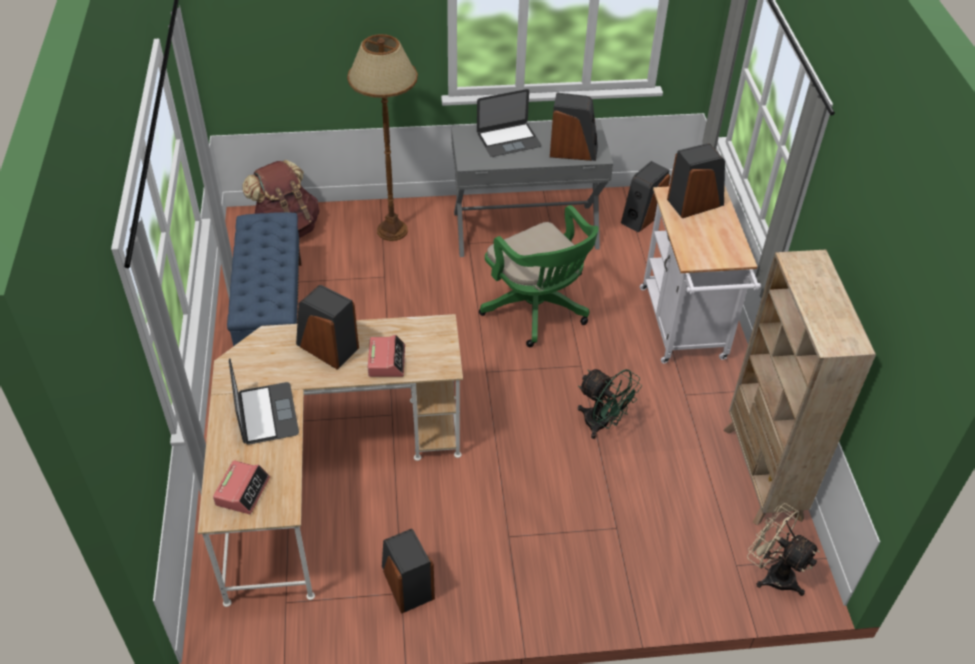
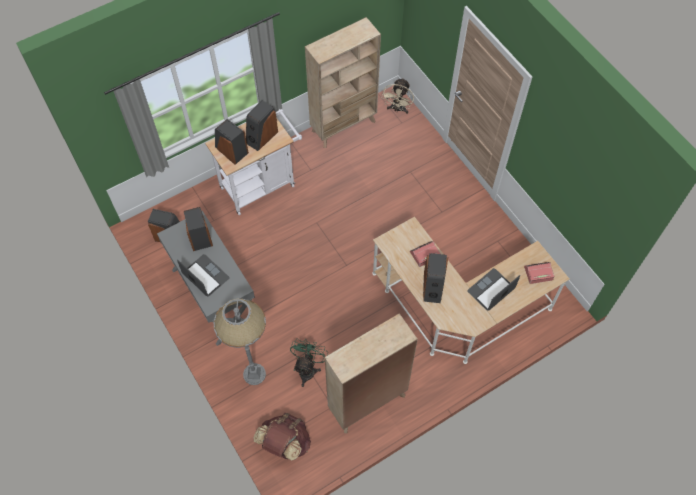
camera: 115 degrees left, 15 degrees up
blue bench [227,212,302,346] -> beige bookcase [325,313,418,433]
brown floor lamp [347,34,418,241] -> grey floor lamp [214,299,266,385]
speaker [382,529,435,614] -> speaker moved to [246,100,278,151]
green office chair [479,205,598,347] -> none
green fan [578,369,642,439] -> green fan moved to [290,339,328,387]

